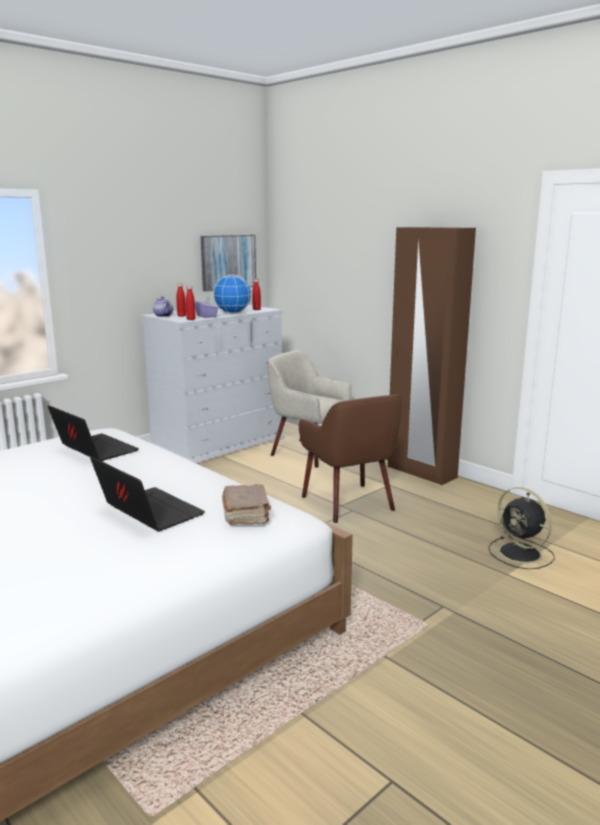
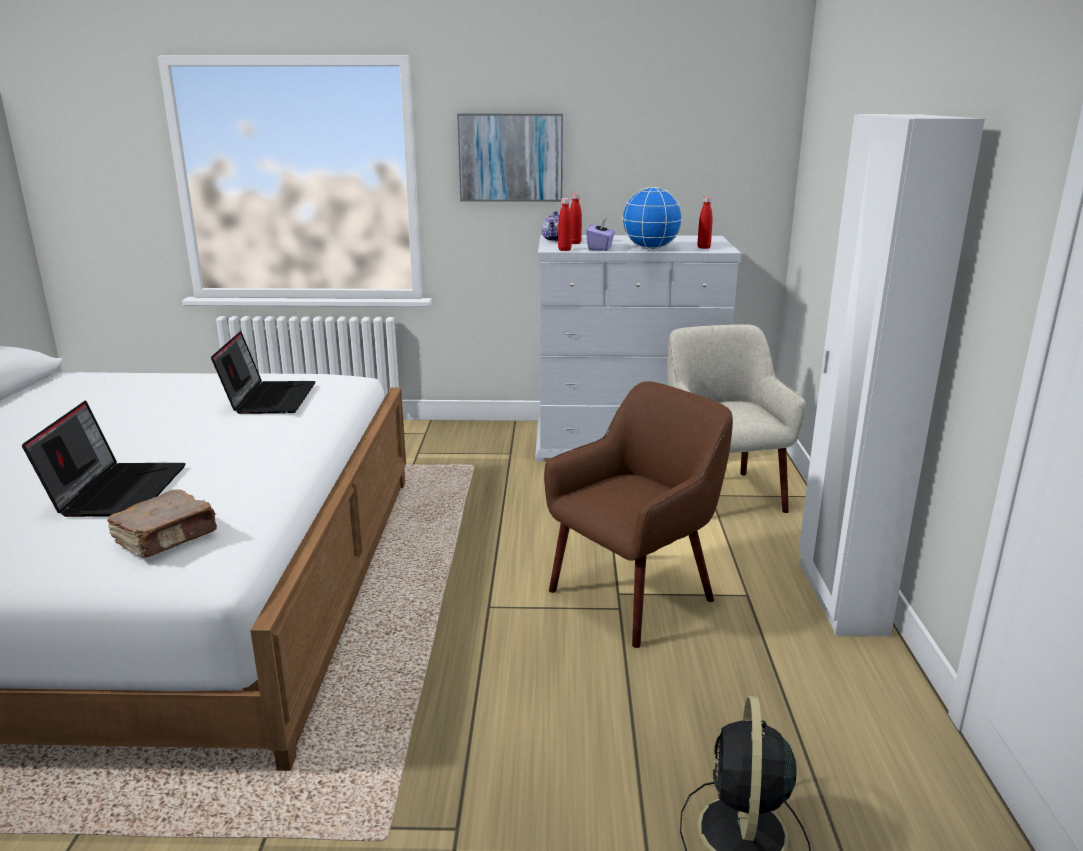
camera: 45 degrees right, 5 degrees up
picture [201,235,256,292] -> picture moved to [457,114,563,202]
brown armchair [299,394,402,523] -> brown armchair turned 150 degrees counterclockwise [544,381,733,648]
brown wardrobe [387,227,476,485] -> white wardrobe [798,114,985,637]

